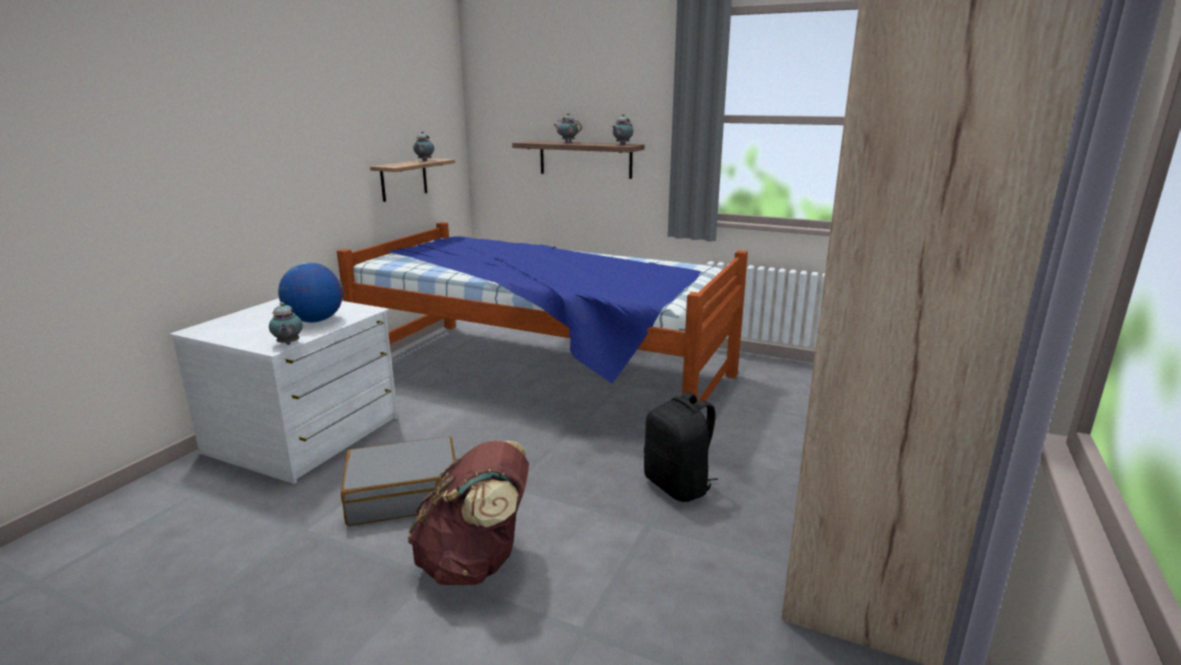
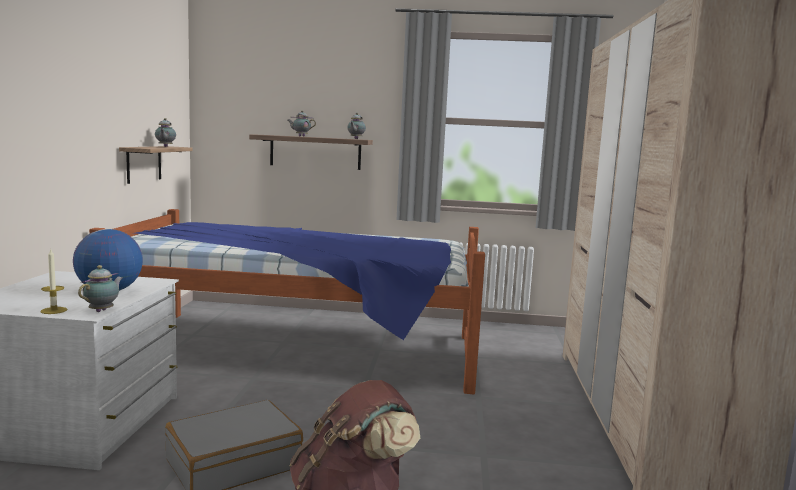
camera: 20 degrees left, 10 degrees down
teapot [269,302,303,345] -> teapot turned 120 degrees counterclockwise [78,265,123,312]
black backpack [644,392,718,502] -> none
none -> candle [40,249,67,314]

